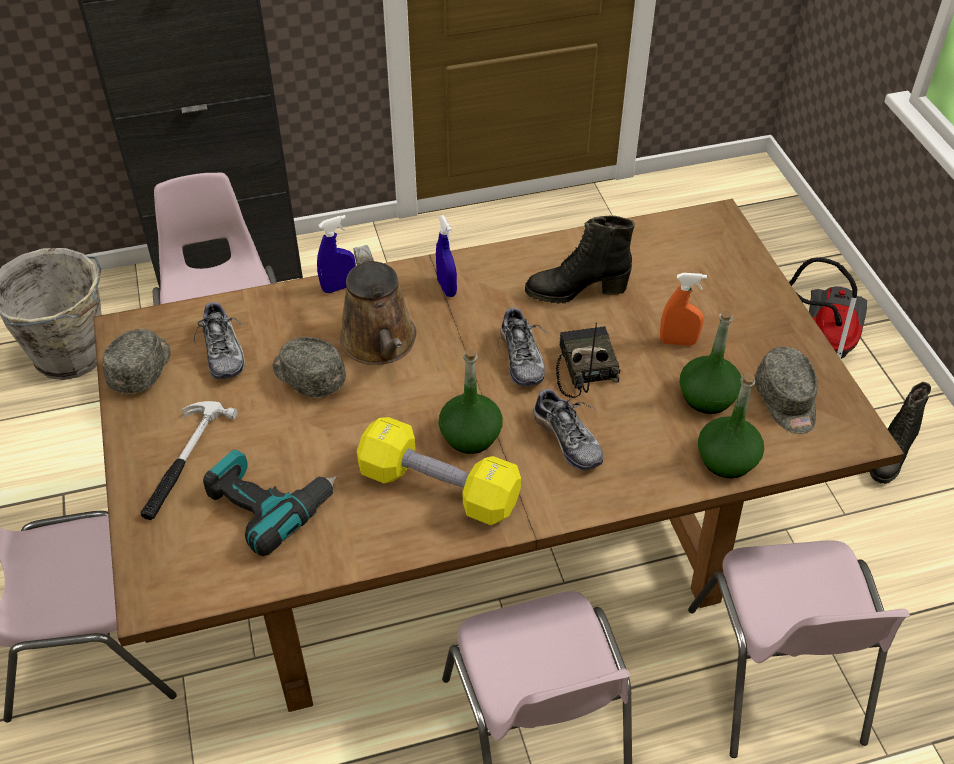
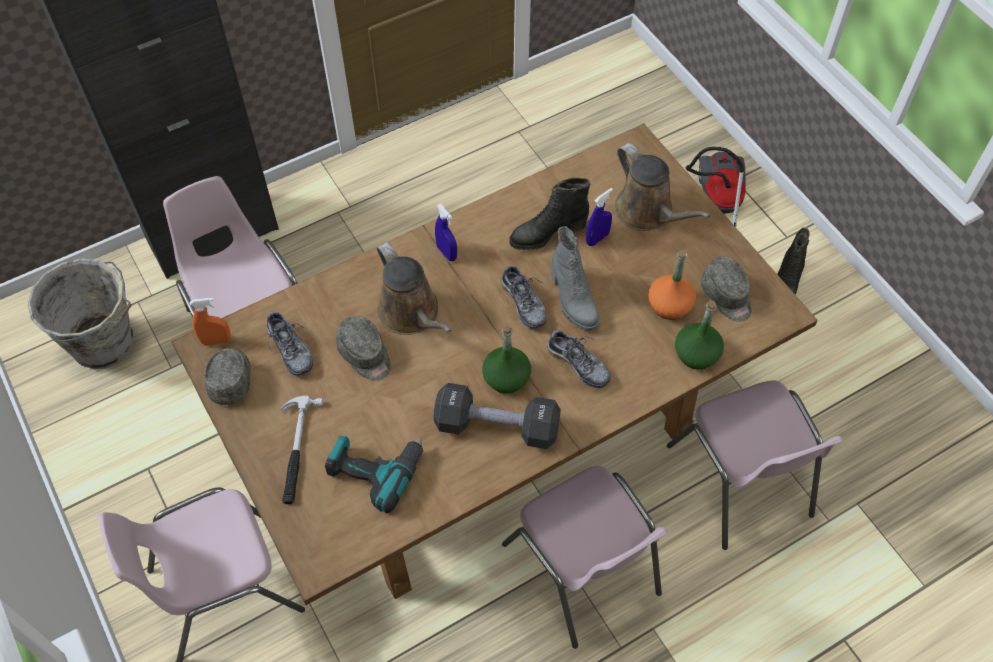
camera: 15 degrees left, 10 degrees up
grey cap [273,337,346,398] -> grey cap turned 150 degrees counterclockwise [336,316,391,381]
blue spray bottle [317,215,356,293] -> blue spray bottle moved to [586,188,613,246]
yellow dumbbell [357,417,521,525] -> black dumbbell [433,383,561,449]
radio [556,323,620,398] -> grey boot [551,226,600,331]
orange spray bottle [660,273,707,346] -> orange spray bottle moved to [190,298,231,345]
green bottle [680,310,741,414] -> orange bottle [648,250,696,320]
none -> brown watering can [615,143,710,231]

